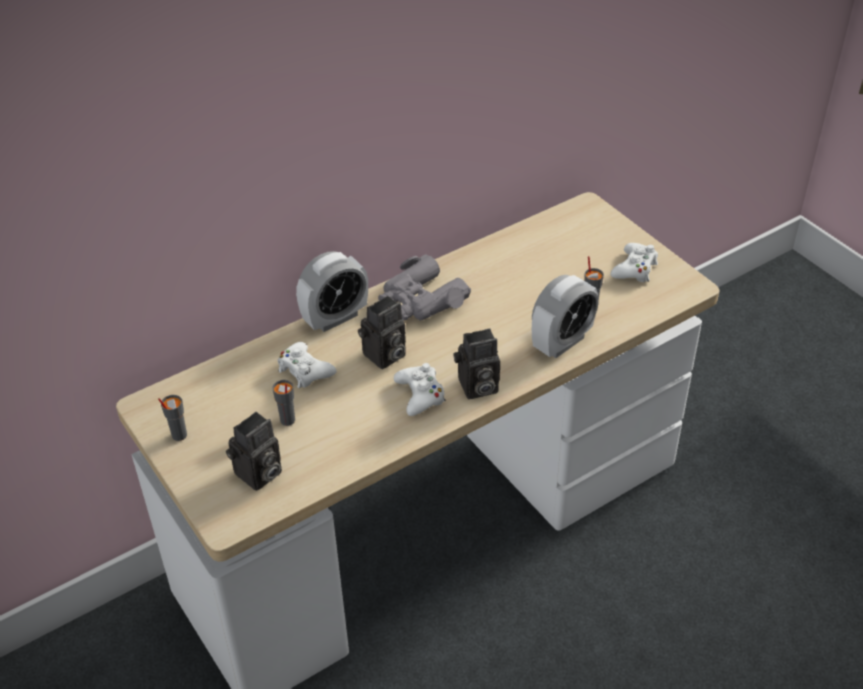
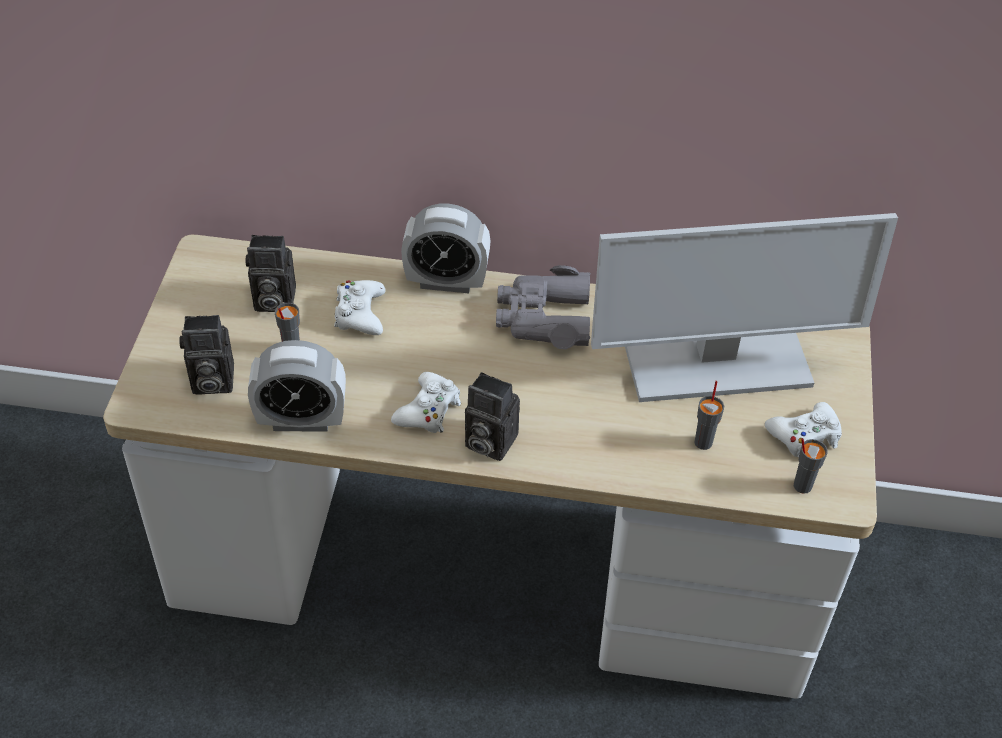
camera: 40 degrees right, 5 degrees up
grey cup [158,395,187,441] -> grey cup moved to [794,438,828,494]
camera [358,296,406,369] -> camera moved to [246,235,296,312]
alarm clock [532,275,598,358] -> alarm clock moved to [248,340,346,432]
none -> monitor [591,213,898,402]

